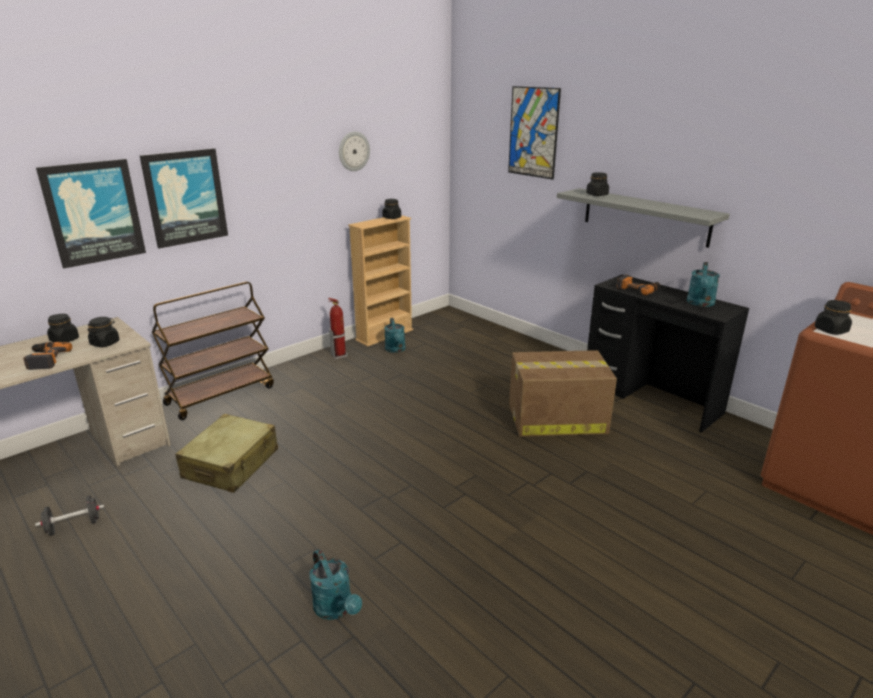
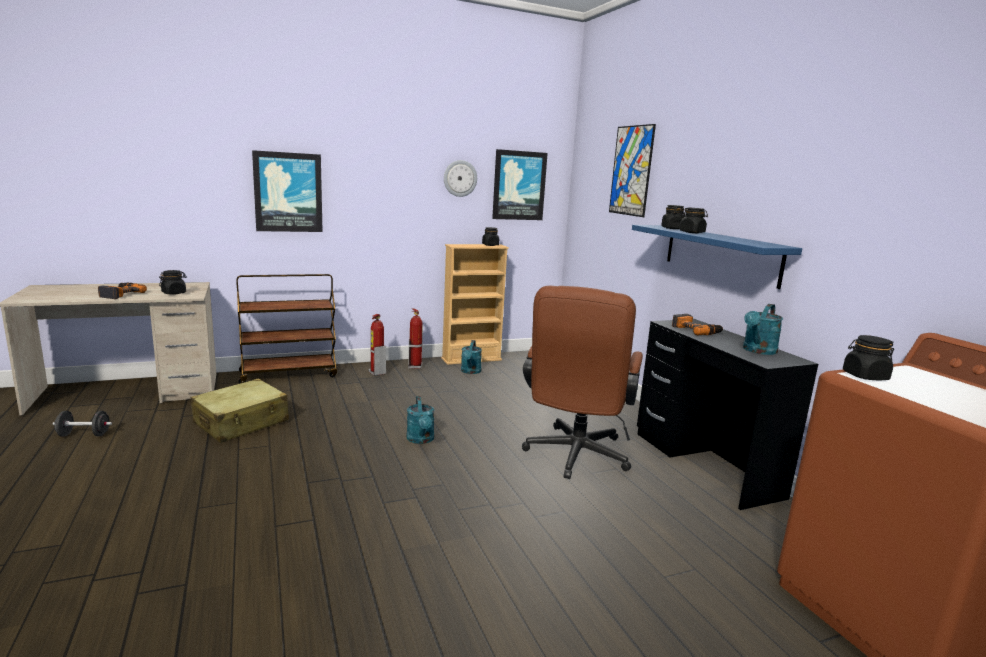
camera: 20 degrees right, 10 degrees down
picture [36,159,146,269] -> picture moved to [492,149,548,220]
black jar [47,314,79,342] -> black jar moved to [679,208,708,233]
turquoise watering can [310,549,362,620] -> turquoise watering can moved to [406,396,434,444]
cardboard box [509,350,617,437] -> brown office chair [522,286,643,479]
grey shelf [557,188,730,248] -> blue shelf [632,225,802,289]
none -> fire extinguisher [368,314,386,376]

